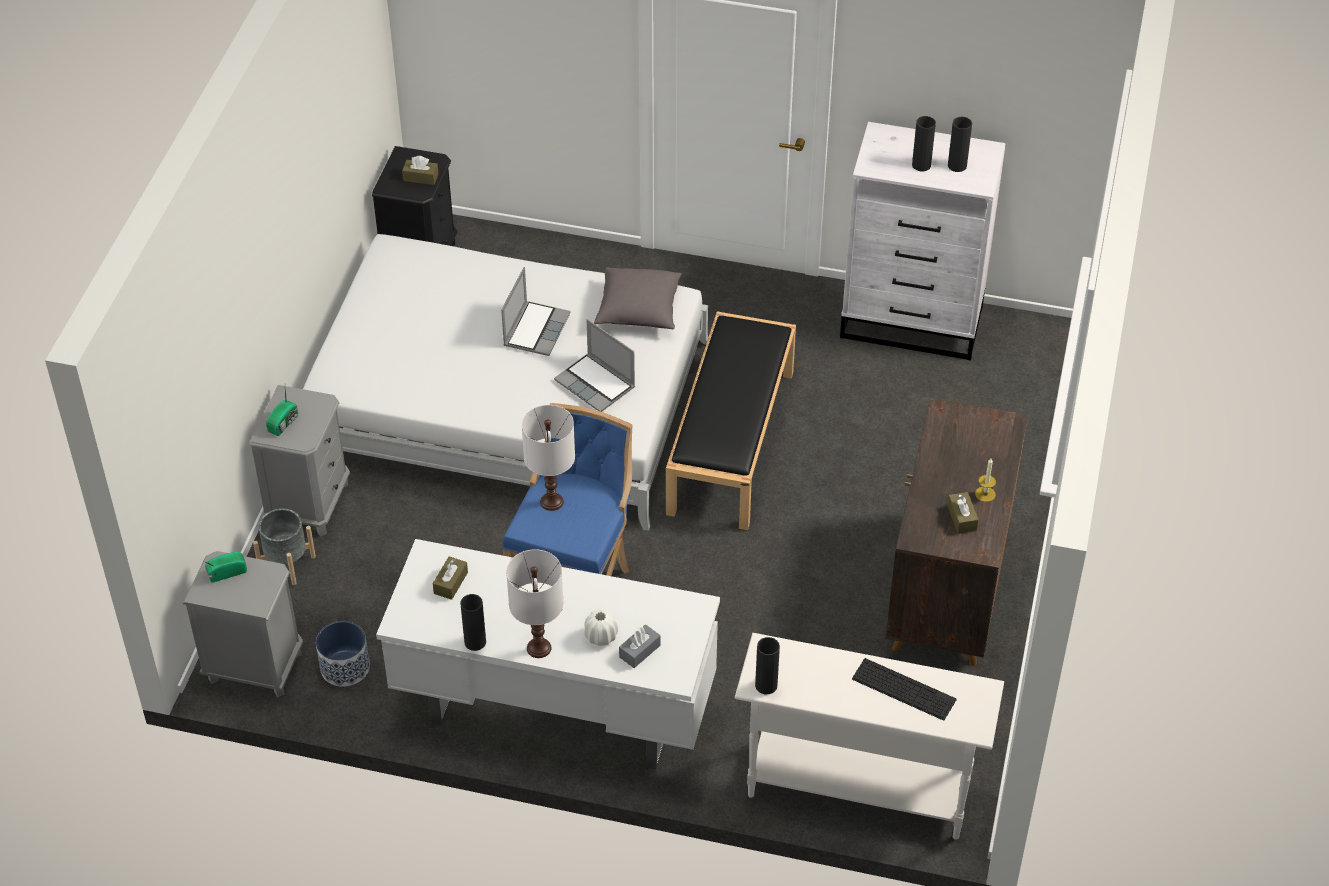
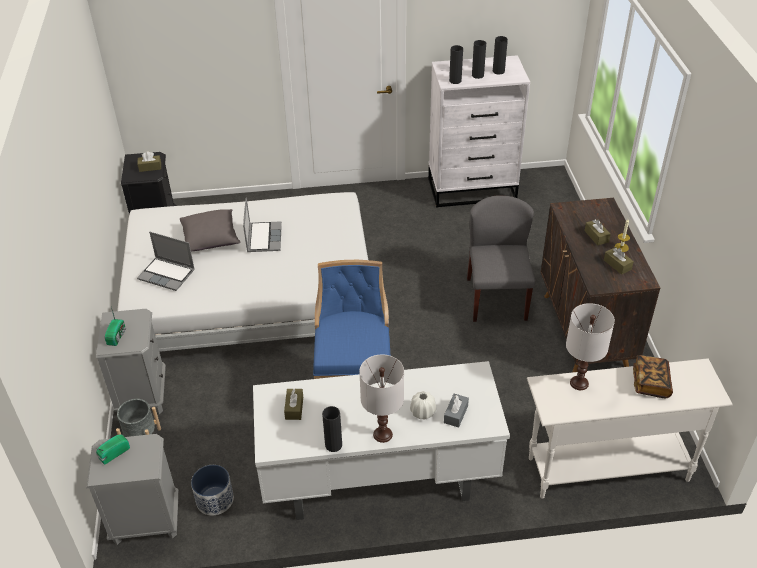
camera: 20 degrees left, 5 degrees down
white table lamp [522,405,575,511] -> white table lamp moved to [566,303,615,390]
laptop [554,319,635,412] -> laptop moved to [137,232,195,291]
grey pillow [594,267,682,329] -> grey pillow moved to [180,209,241,251]
black bench [666,311,796,530] -> none
black vase [755,637,780,694] -> black vase moved to [449,45,463,84]
keyboard [852,658,957,721] -> book [633,355,673,398]
none -> grey chair [467,196,535,322]
none -> brown tissue box [585,219,611,246]

